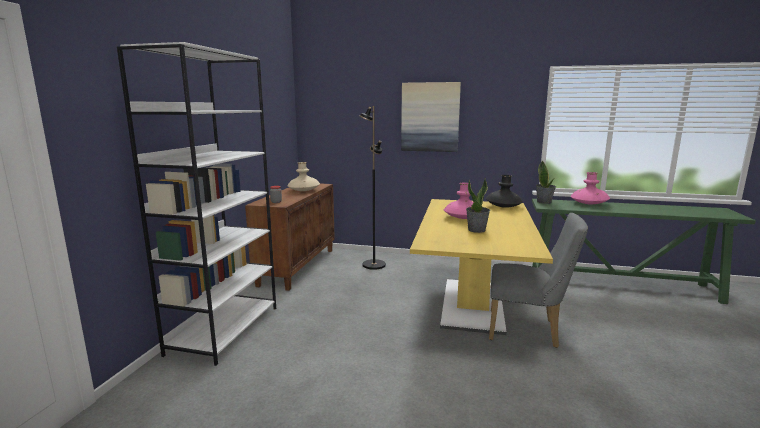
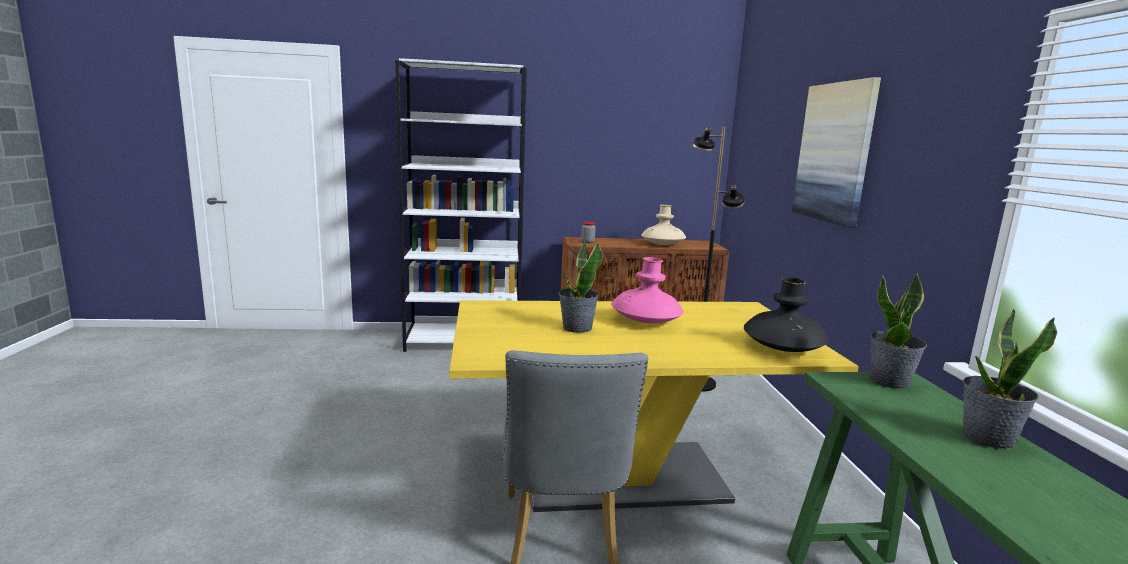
camera: 70 degrees right, 0 degrees up
pink vase [571,172,610,205] -> potted plant [963,309,1057,450]

